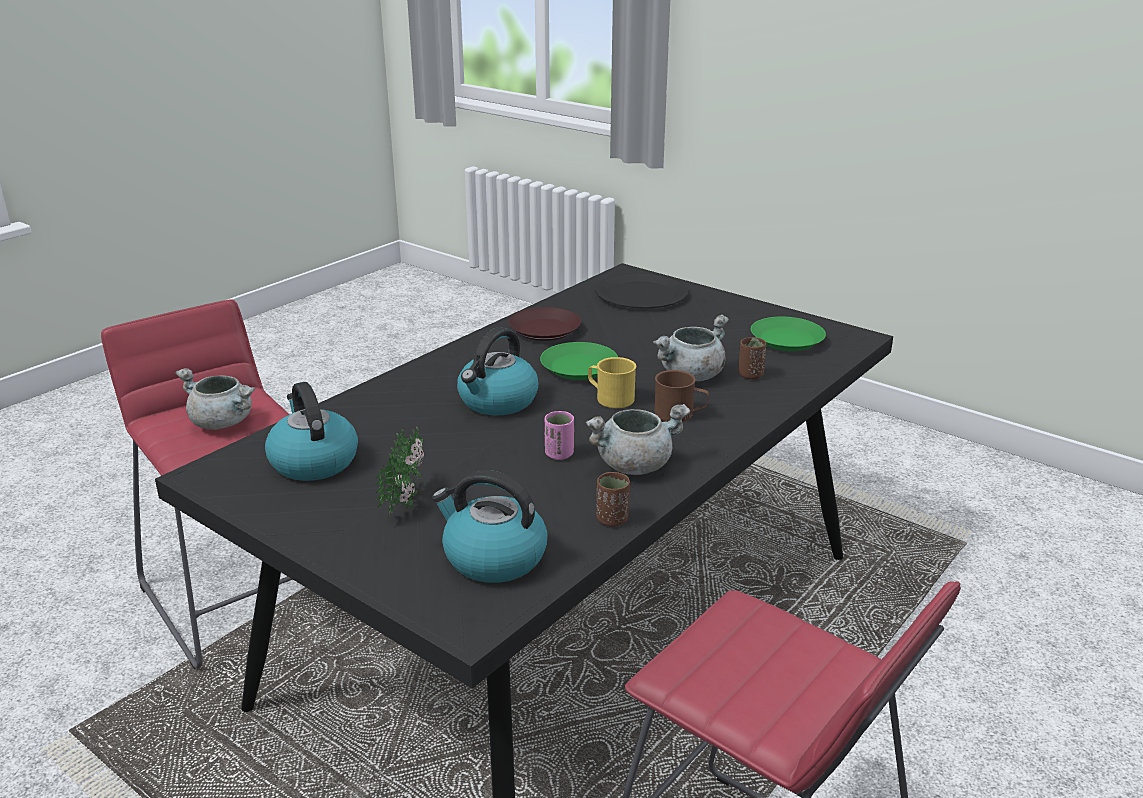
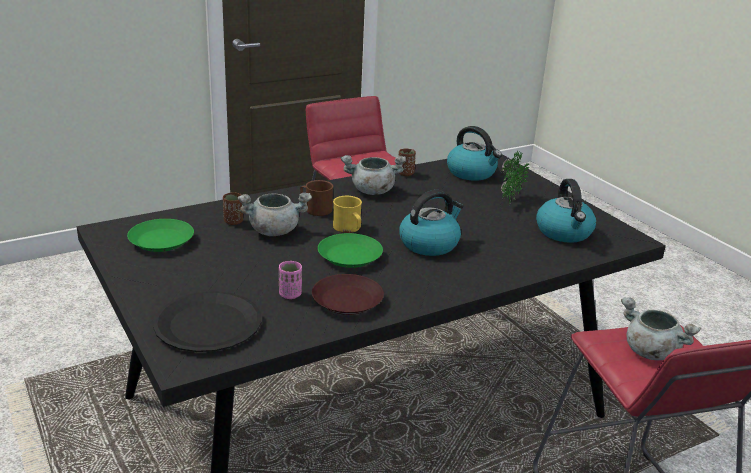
camera: 160 degrees left, 0 degrees up
pink cup [545,411,574,460] -> pink cup moved to [279,261,302,299]

